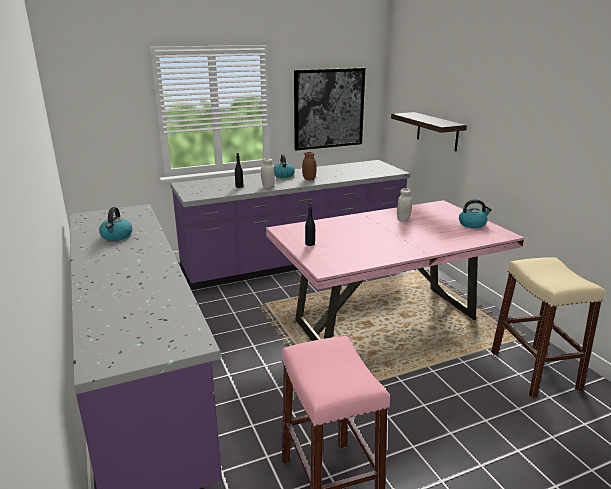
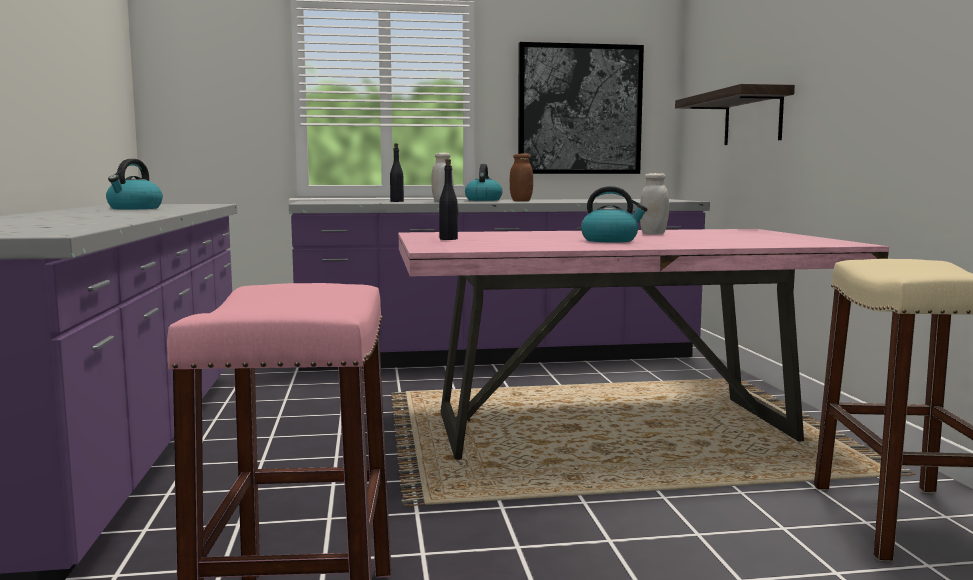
camera: 15 degrees right, 15 degrees down
kettle [459,199,492,228] -> kettle moved to [581,186,648,242]

